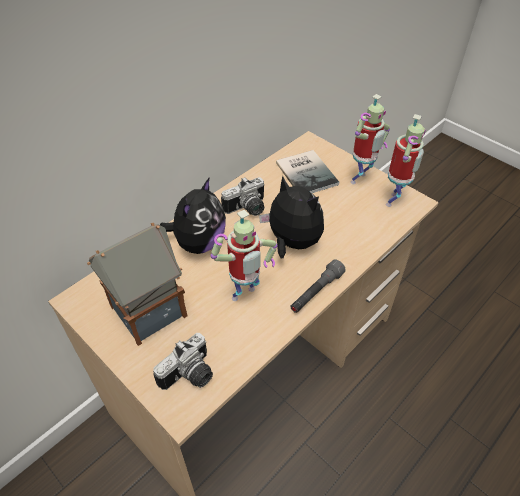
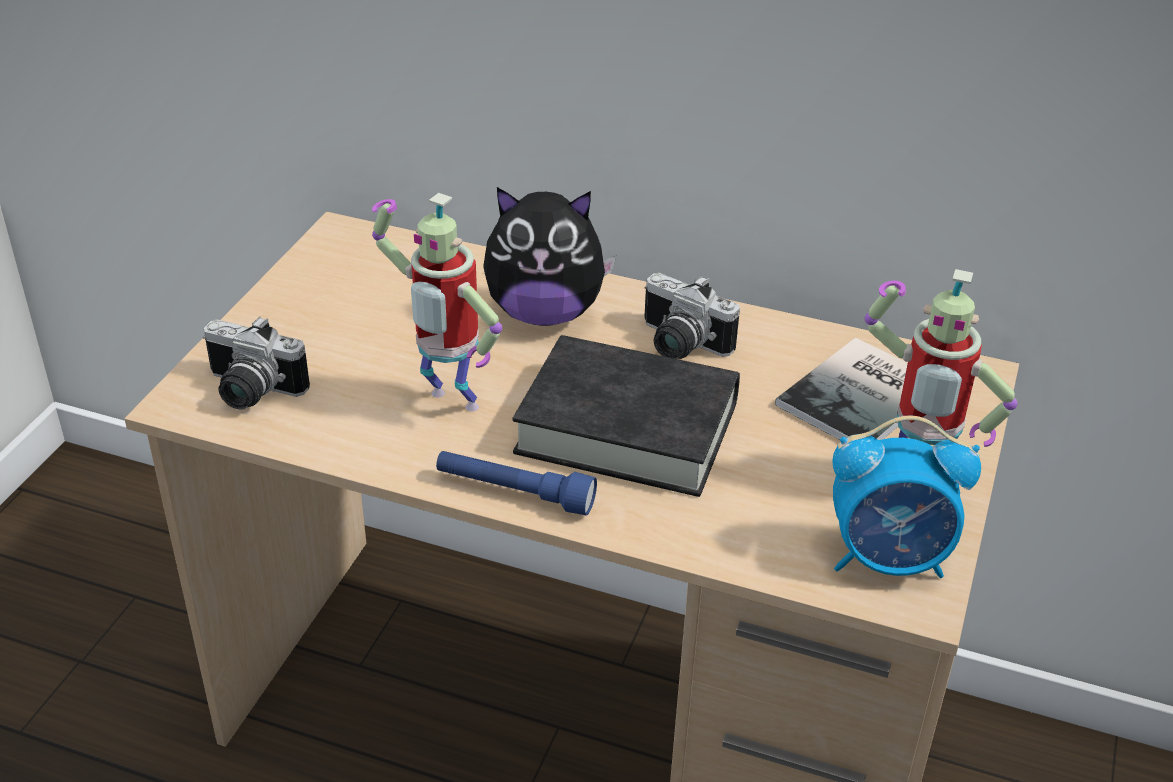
camera: 65 degrees right, 10 degrees down
toy house [87,223,188,346] -> none
plush toy [259,176,324,258] -> black book [512,335,740,497]
grey flashlight [290,259,346,313] -> blue flashlight [436,451,597,515]
toy robot [386,114,426,207] -> alarm clock [833,416,981,578]

